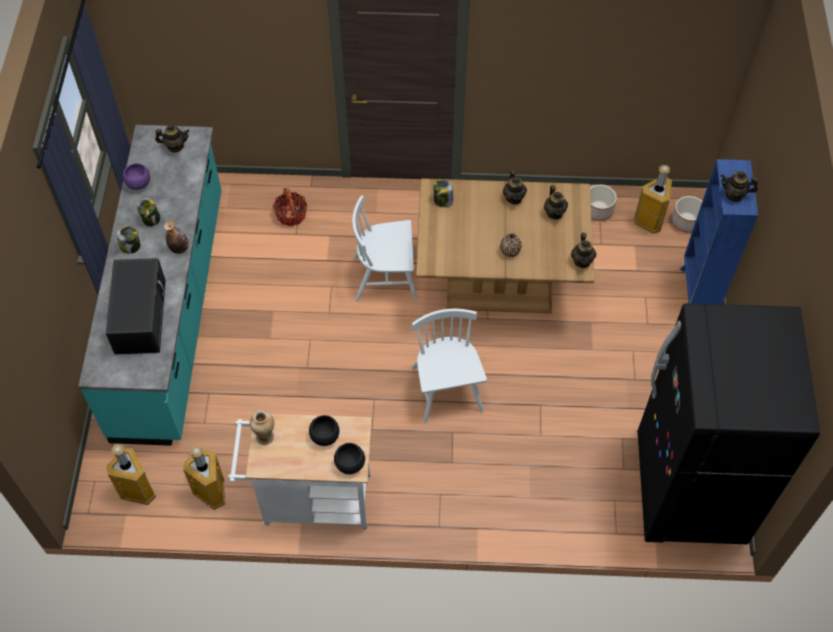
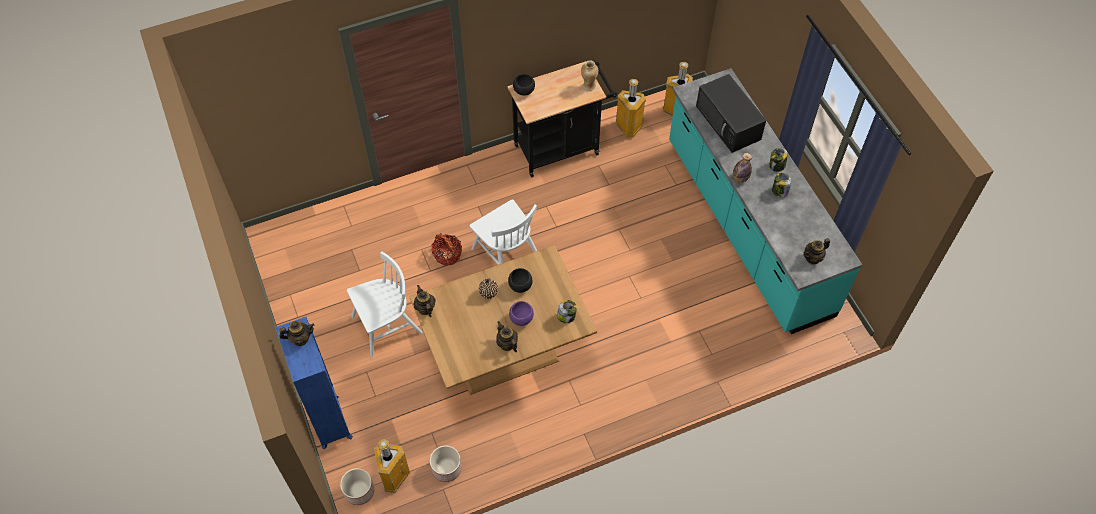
camera: 155 degrees right, 0 degrees up
purple bowl [123,163,150,190] -> purple bowl moved to [509,301,534,326]
white cart [228,414,372,530] -> black cart [507,61,617,178]
basket [273,188,307,226] -> basket moved to [431,233,462,266]
black bowl [309,415,339,446] -> black bowl moved to [508,268,533,293]
white chair [352,196,418,302] -> white chair moved to [347,252,422,357]
teapot [544,185,568,219] -> none
black fridge [638,304,820,544] -> none

